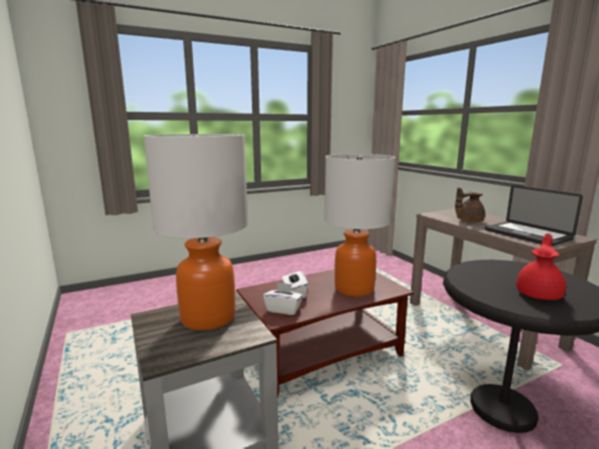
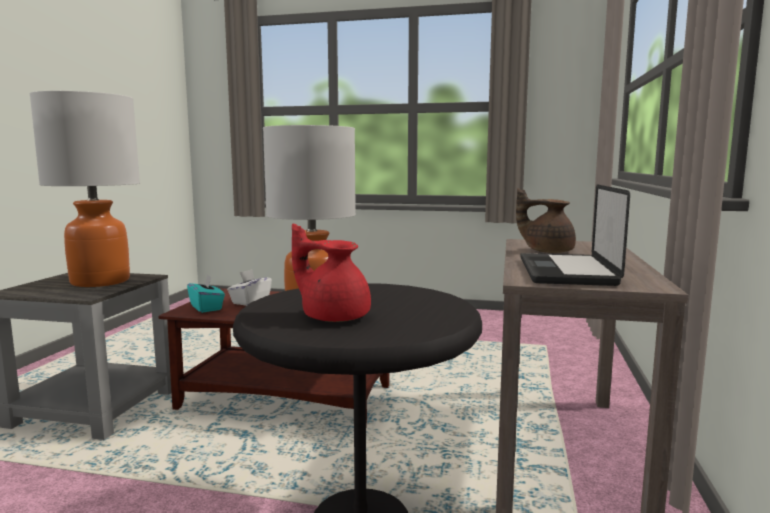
camera: 40 degrees right, 5 degrees down
white tissue box [263,282,303,315] -> turquoise tissue box [187,274,225,313]
red teapot [516,233,566,300] -> red teapot turned 135 degrees counterclockwise [292,224,371,322]

